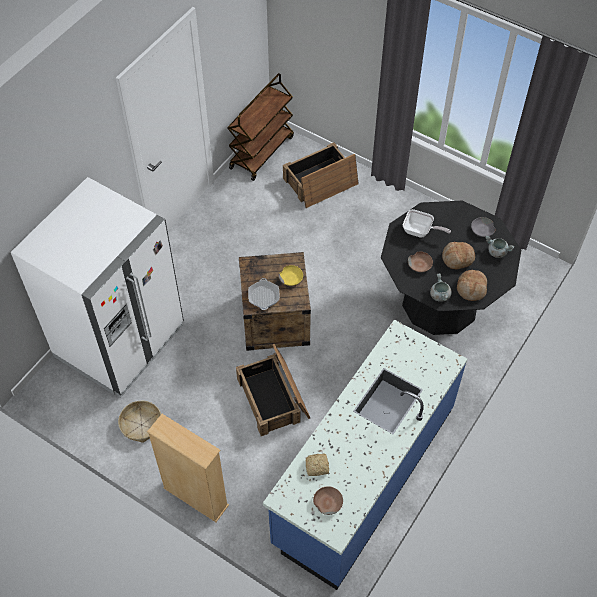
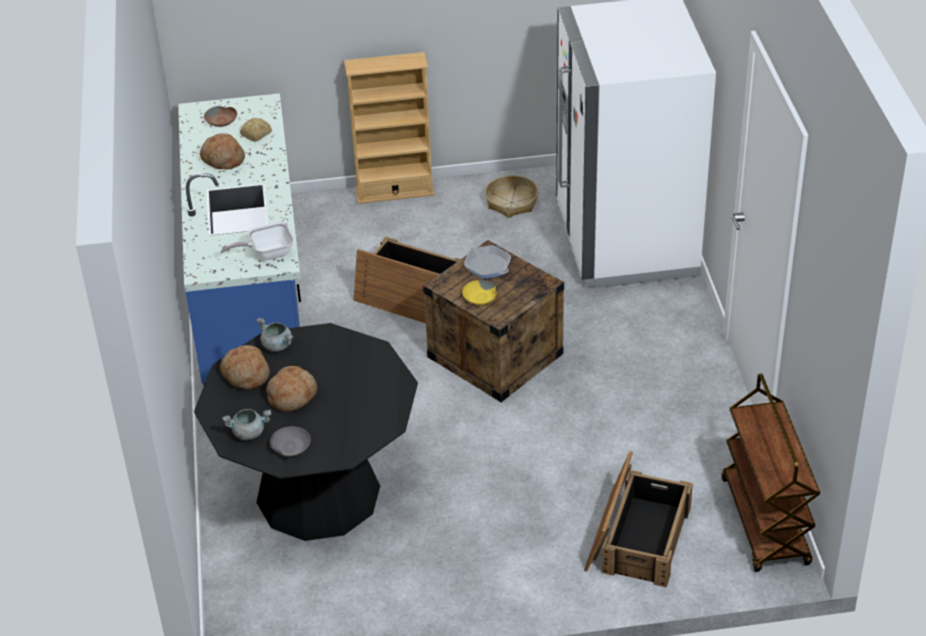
camera: 140 degrees right, 15 degrees down
frying pan [403,209,451,238] -> frying pan moved to [222,222,294,260]
brown bowl [408,251,433,272] -> none
none -> bread [200,133,245,169]

